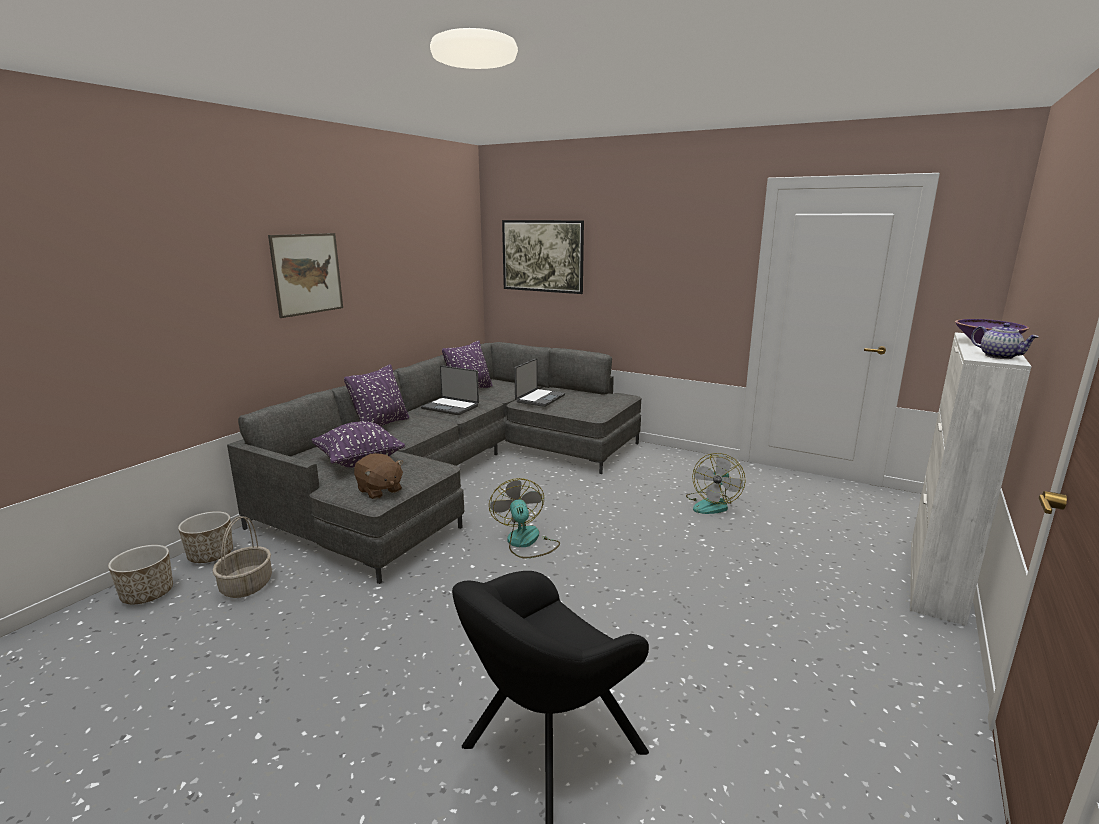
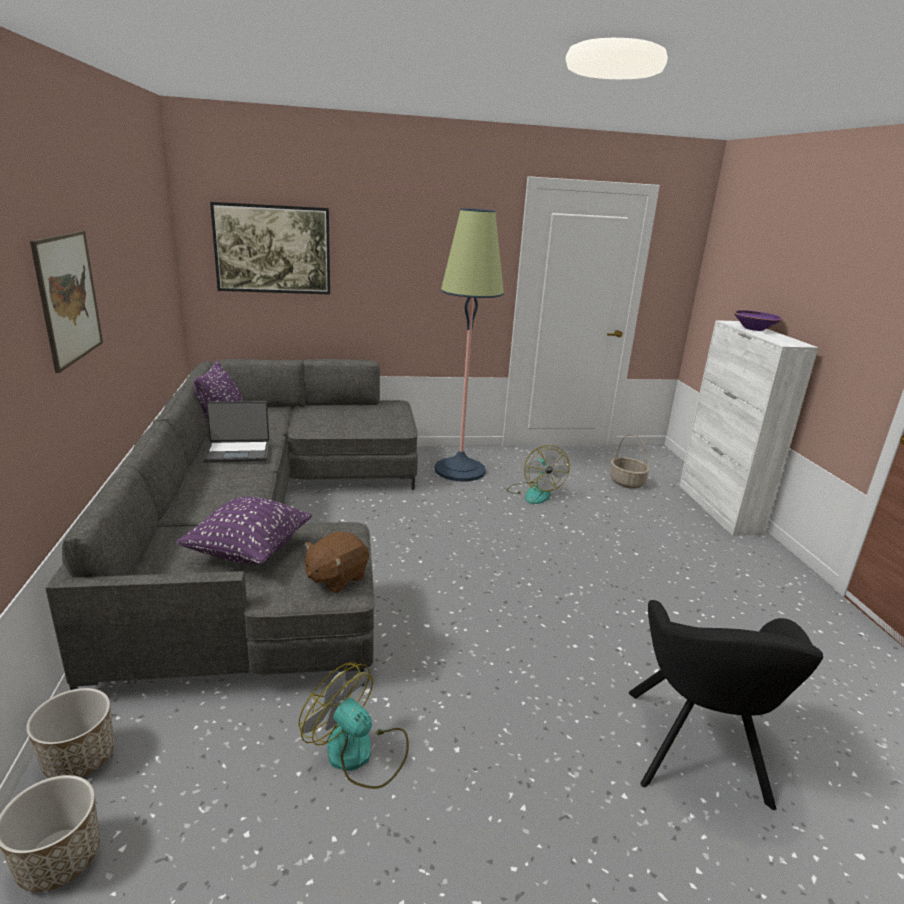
camera: 40 degrees left, 5 degrees up
basket [212,516,272,598] -> basket moved to [610,434,650,489]
purple pillow [344,364,409,426] -> none
brown plush toy [354,453,403,499] -> brown plush toy turned 120 degrees clockwise [304,532,369,593]
fan [489,478,560,558] -> fan moved to [298,662,409,789]
laptop [514,358,565,407] -> none
teapot [971,323,1039,359] -> none
none -> floor lamp [435,208,504,481]

